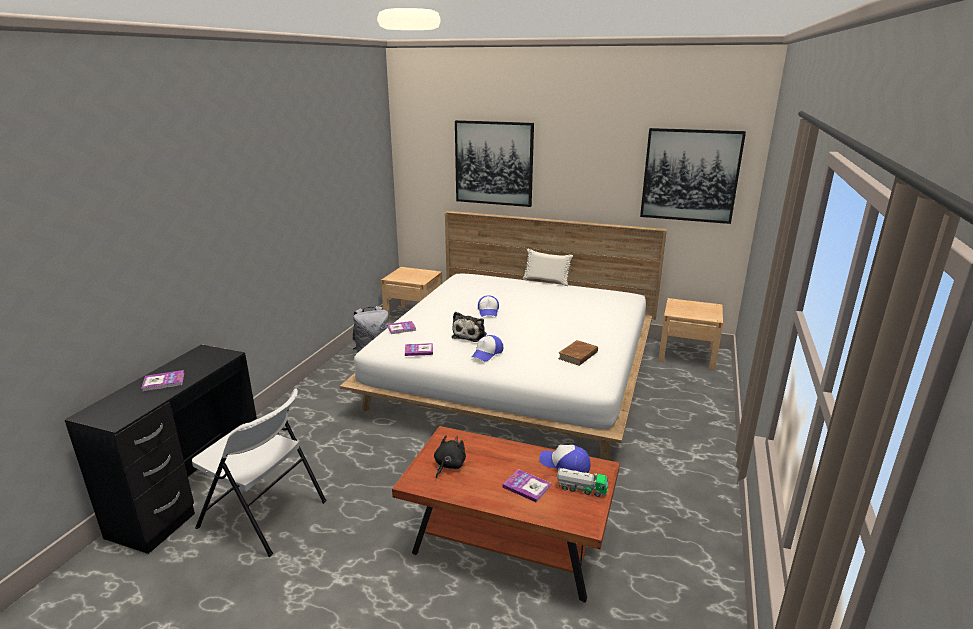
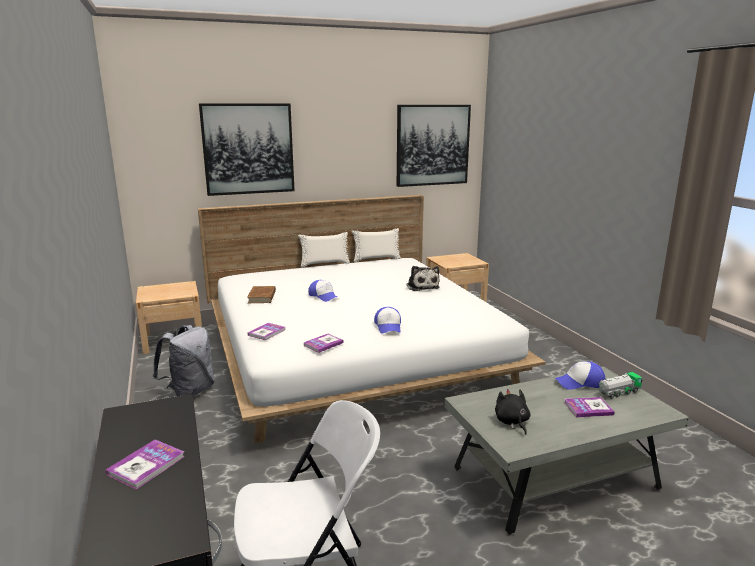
camera: 40 degrees left, 5 degrees down
brown coffee table [392,426,620,603] -> grey coffee table [444,366,689,535]
plush toy [452,312,487,342] -> plush toy moved to [406,266,440,291]
brown book [558,340,598,366] -> brown book moved to [247,286,276,303]
none -> white pillow [352,228,401,262]

